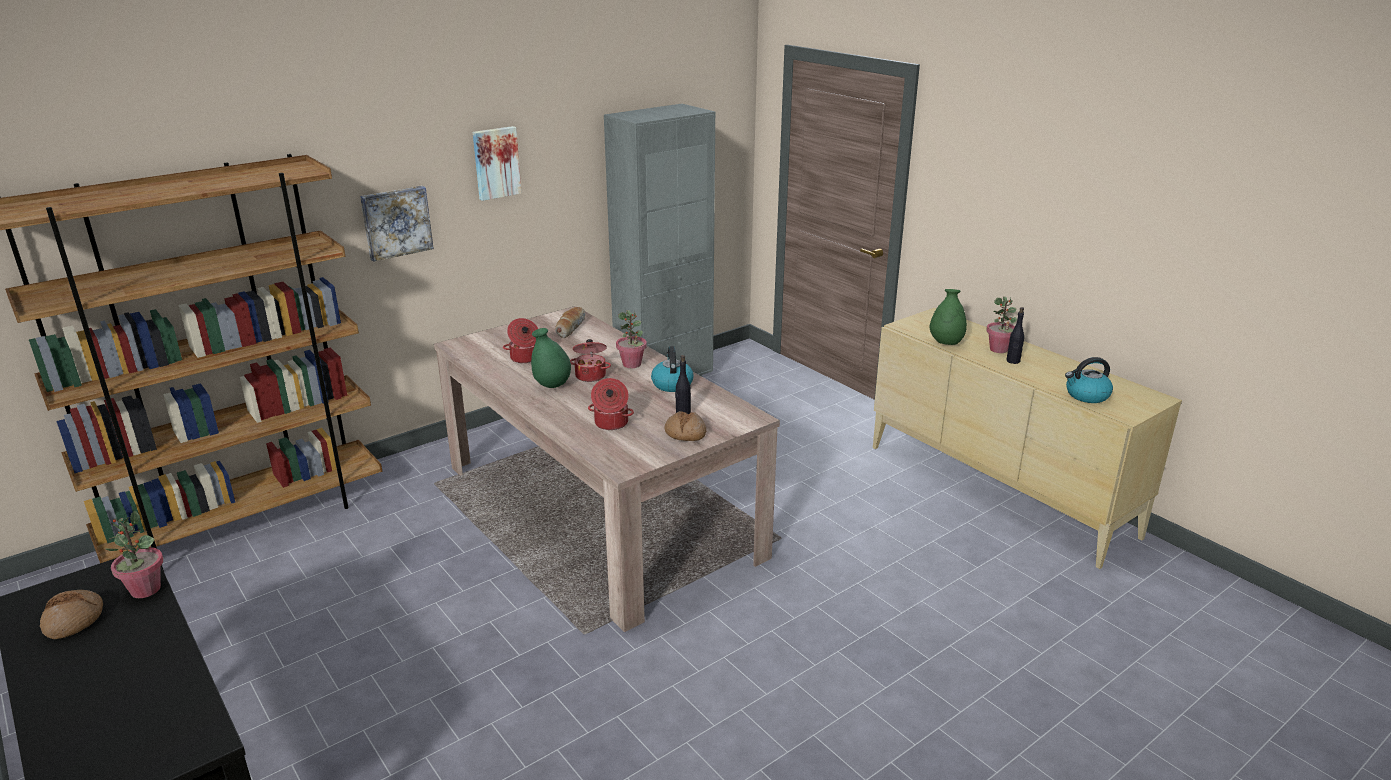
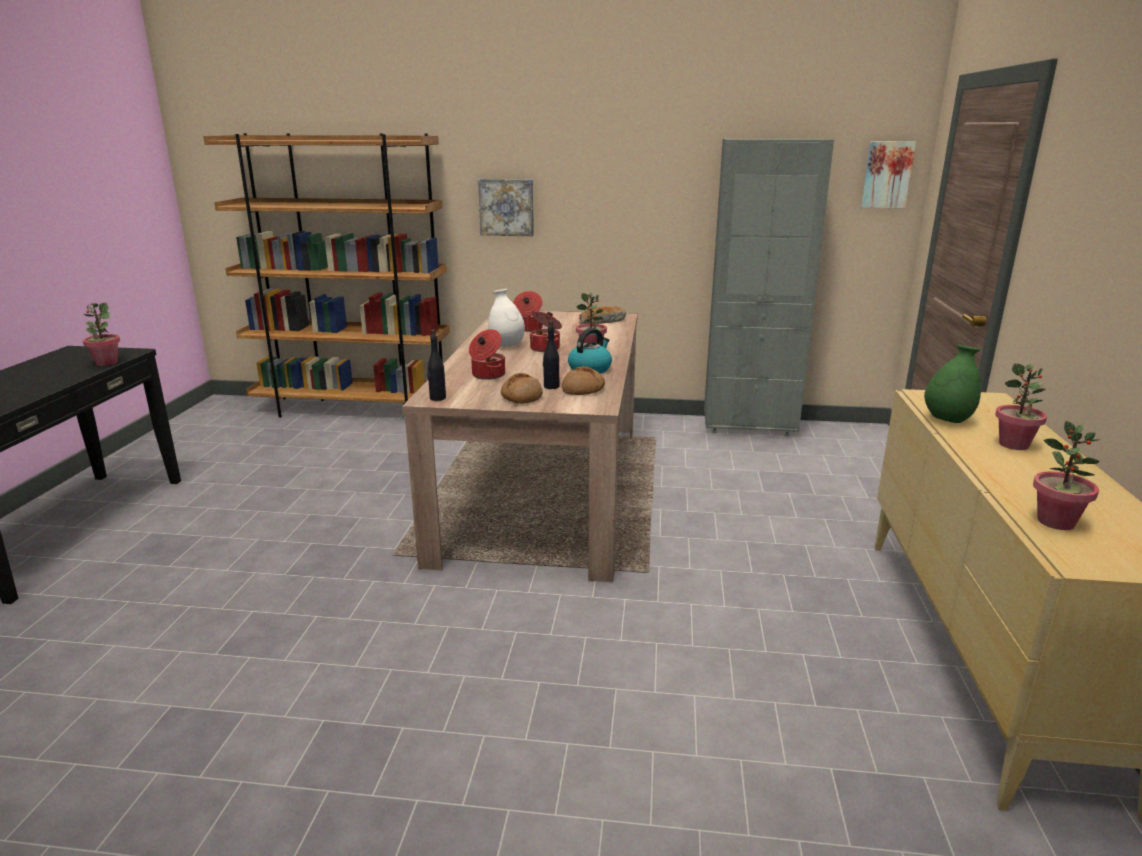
camera: 45 degrees right, 5 degrees down
bread [40,590,103,639] -> bread moved to [562,366,605,395]
picture [473,126,522,201] -> picture moved to [861,141,916,208]
green vase [531,328,571,388] -> white vase [488,289,525,346]
black bottle [1006,307,1024,364] -> black bottle moved to [427,329,446,401]
kettle [1065,357,1113,403] -> potted plant [1033,421,1100,530]

